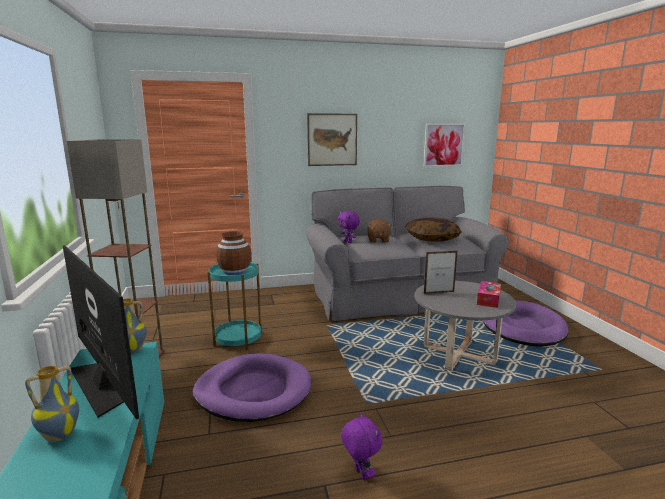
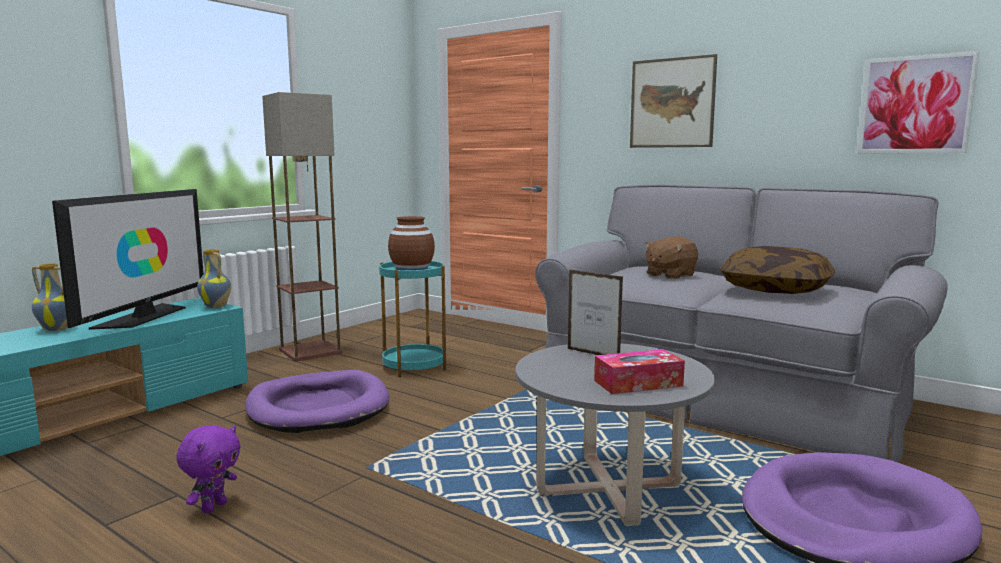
camera: 50 degrees right, 5 degrees down
purple plush toy [338,211,360,243] -> none

